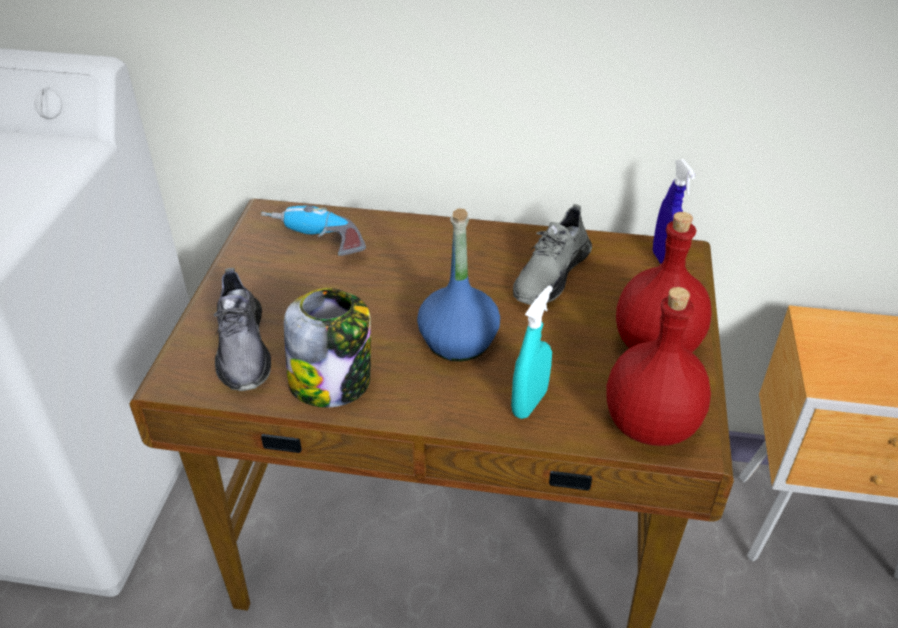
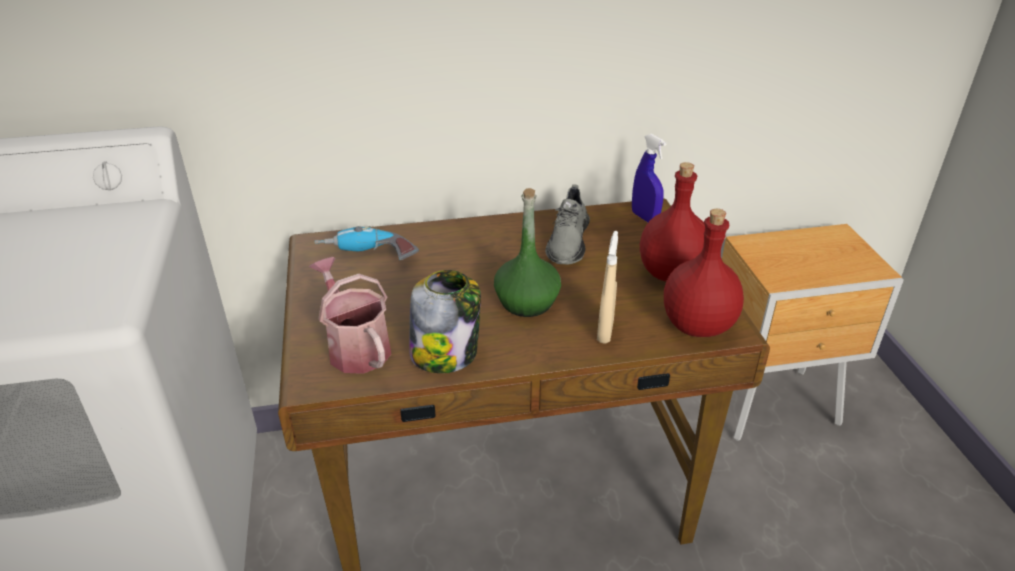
camera: 20 degrees left, 5 degrees down
grey shoe [213,268,271,391] -> watering can [309,257,391,374]
blue bottle [417,208,500,362] -> green bottle [494,188,561,317]
turquoise spray bottle [511,285,553,419] -> beige spray bottle [597,231,618,344]

